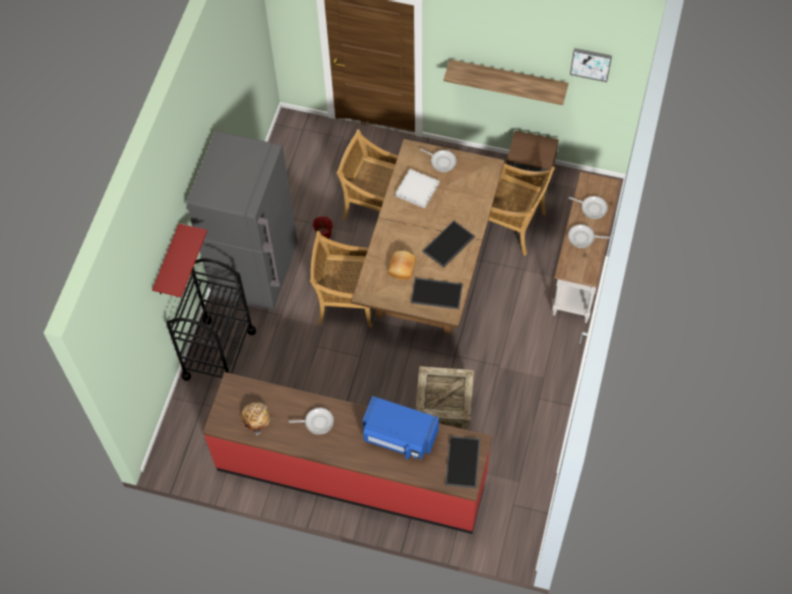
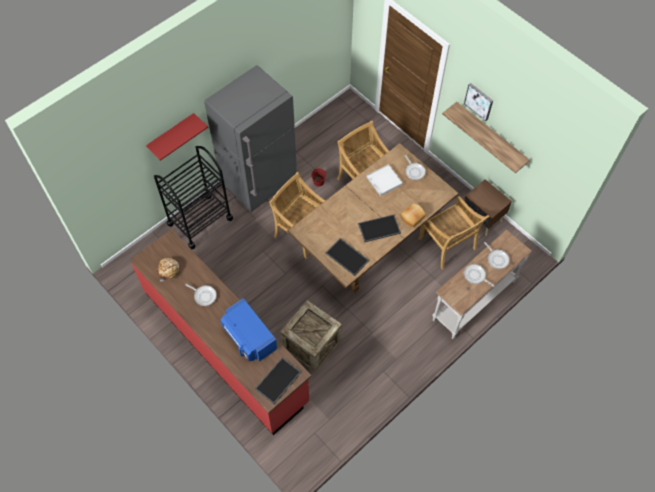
camera: 30 degrees right, 0 degrees up
bread [388,250,416,280] -> bread moved to [400,204,426,227]
picture [570,48,612,82] -> picture moved to [464,83,493,121]

